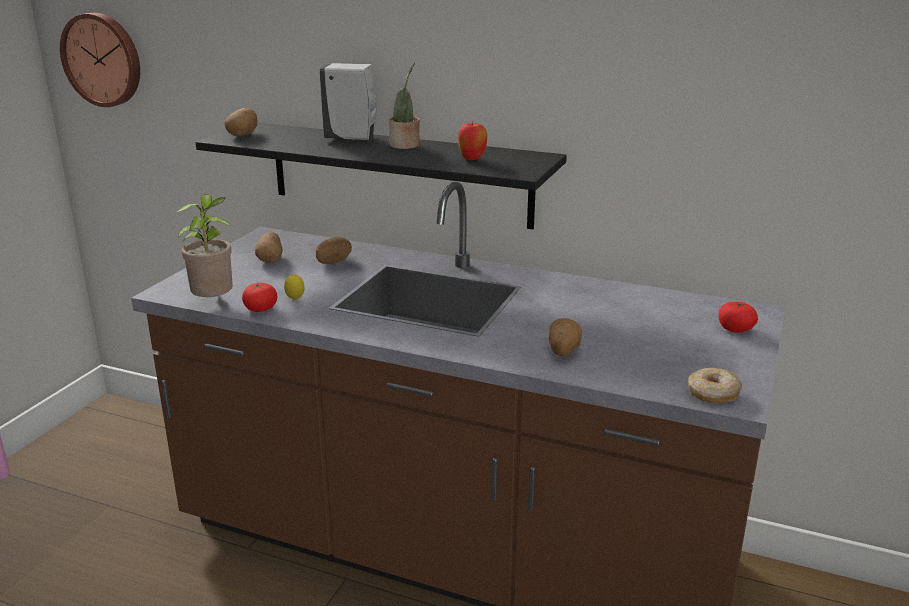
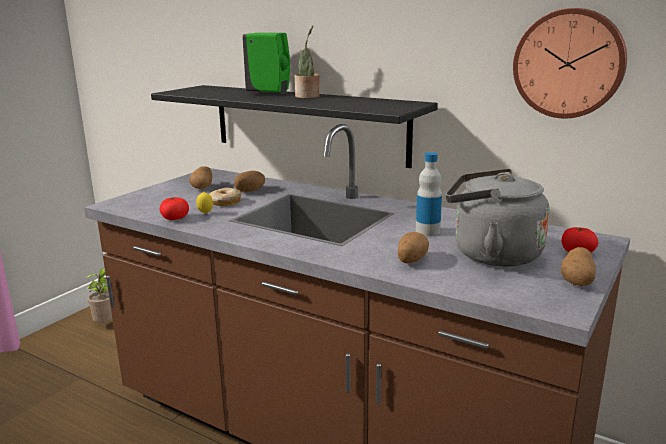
camera: 10 degrees right, 5 degrees down
wall clock [60,13,140,107] -> wall clock moved to [513,8,627,118]
potted plant [177,194,233,297] -> potted plant moved to [85,267,112,322]
potato [224,108,257,136] -> potato moved to [561,247,596,286]
white soap dispenser [320,63,377,142] -> green soap dispenser [242,33,290,95]
apple [458,121,488,160] -> none
donut [688,367,742,403] -> donut moved to [209,188,242,206]
none -> bottle [416,152,442,236]
none -> grey kettle [446,169,549,267]

